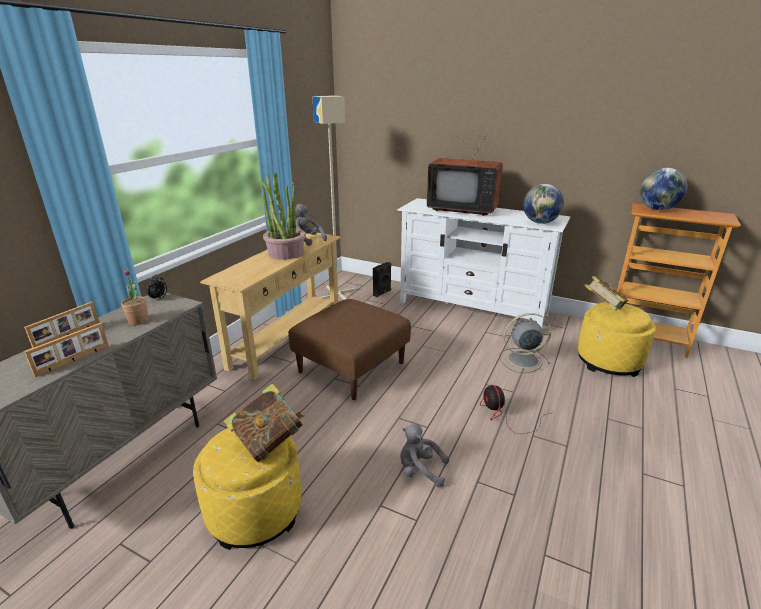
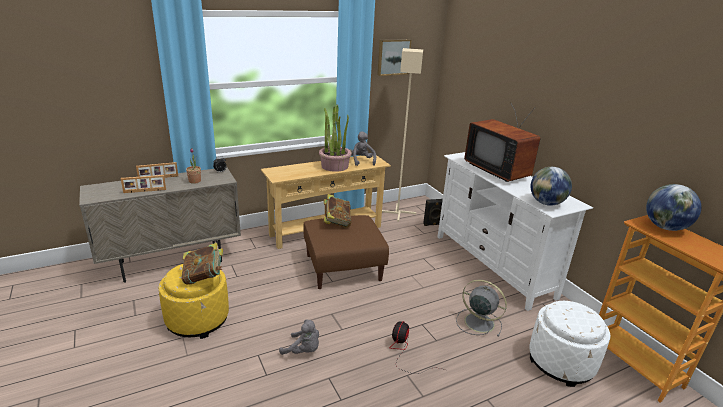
camera: 35 degrees right, 0 degrees up
grey plush toy [400,424,449,487] -> grey plush toy turned 150 degrees clockwise [279,319,319,355]
yellow ottoman [578,302,656,377] -> white ottoman [529,301,610,387]
book [584,276,628,310] -> book moved to [324,194,351,228]
none -> picture [377,39,411,76]

